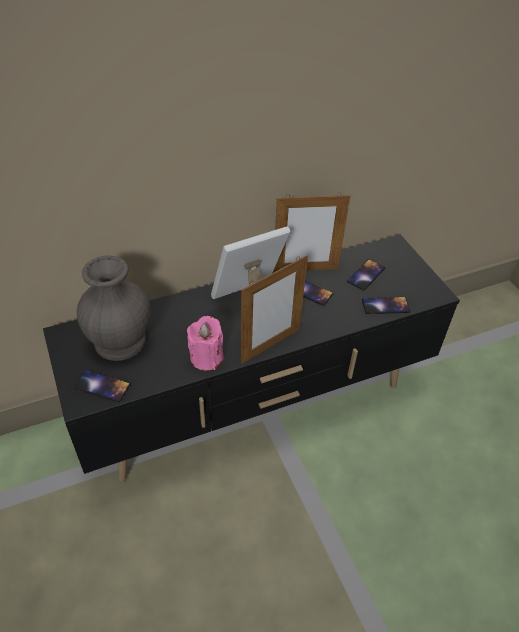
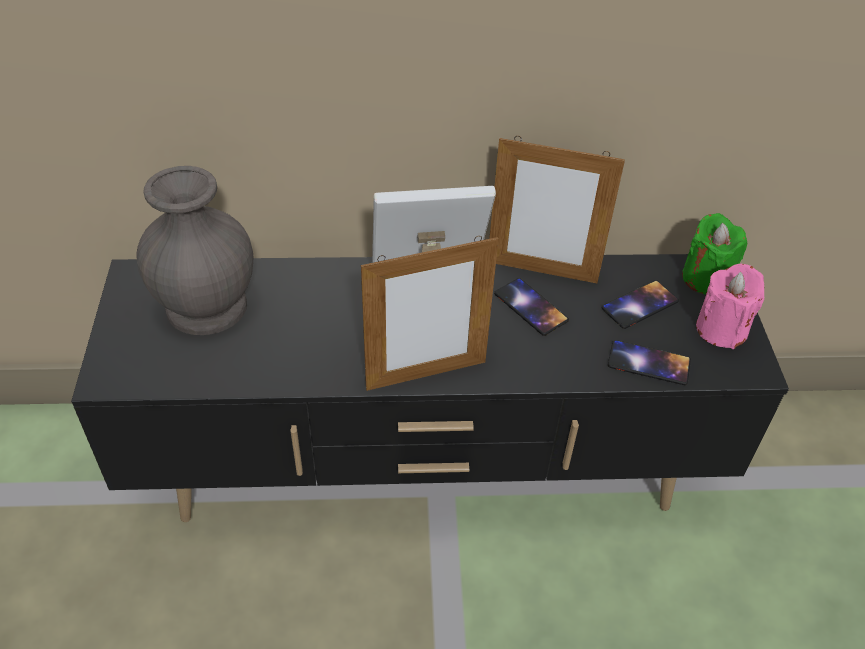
camera: 20 degrees right, 0 degrees up
phone [74,370,131,402] -> none
pink candle [187,316,224,370] -> pink candle moved to [696,264,764,349]
none -> green candle [682,213,747,295]

